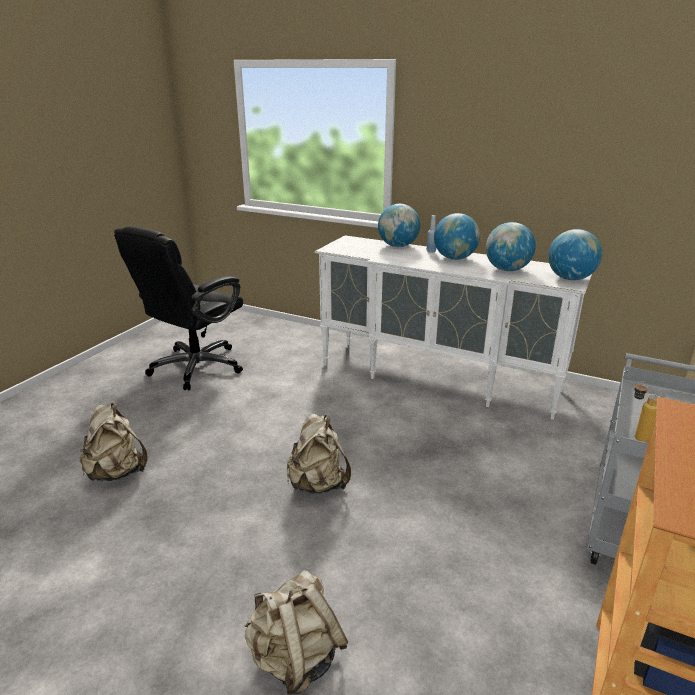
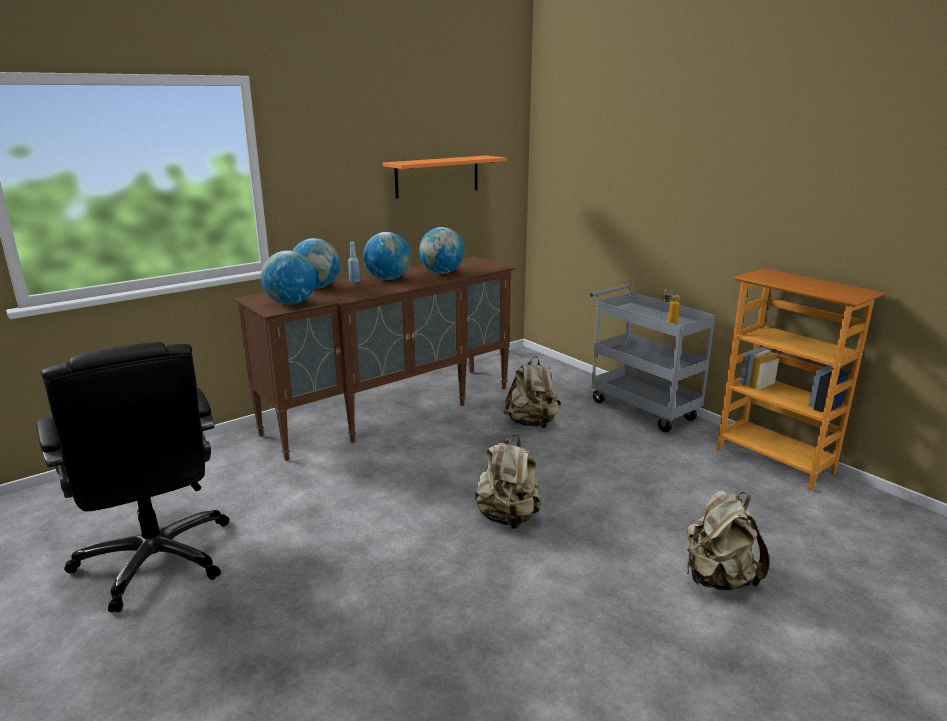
camera: 65 degrees left, 5 degrees down
beige backpack [80,403,147,481] -> beige backpack moved to [503,356,561,428]
white cabinet [315,235,592,420] -> brown cabinet [233,256,515,461]
globe [548,229,602,280] -> globe moved to [261,250,316,305]
none -> orange shelf [383,155,507,199]

